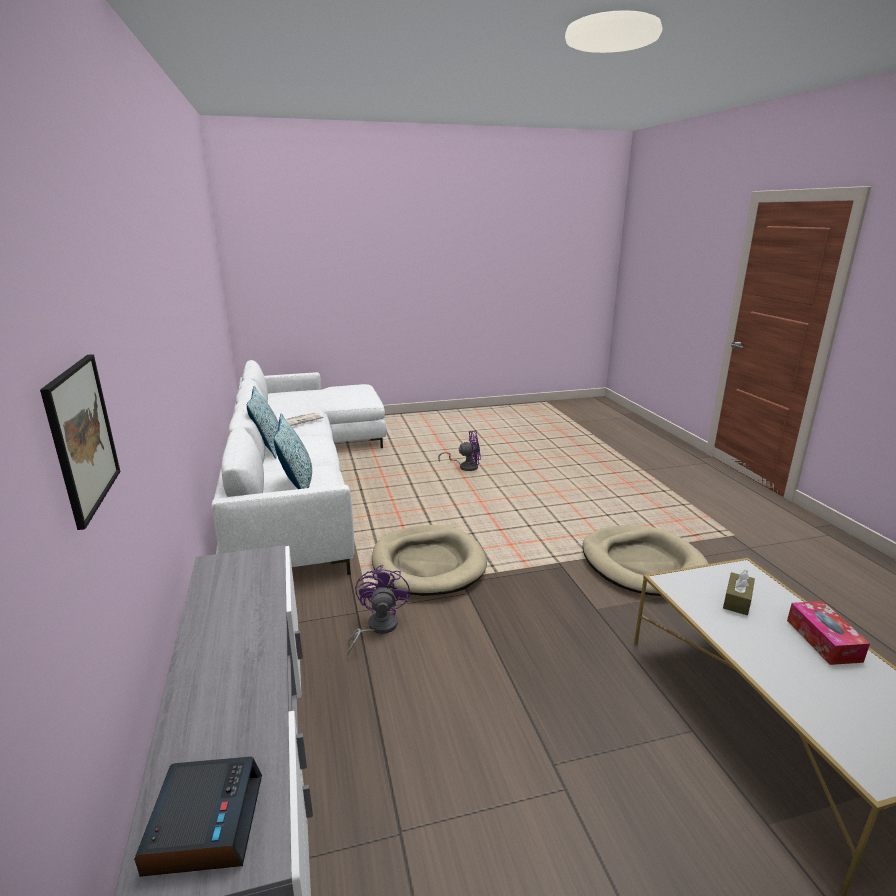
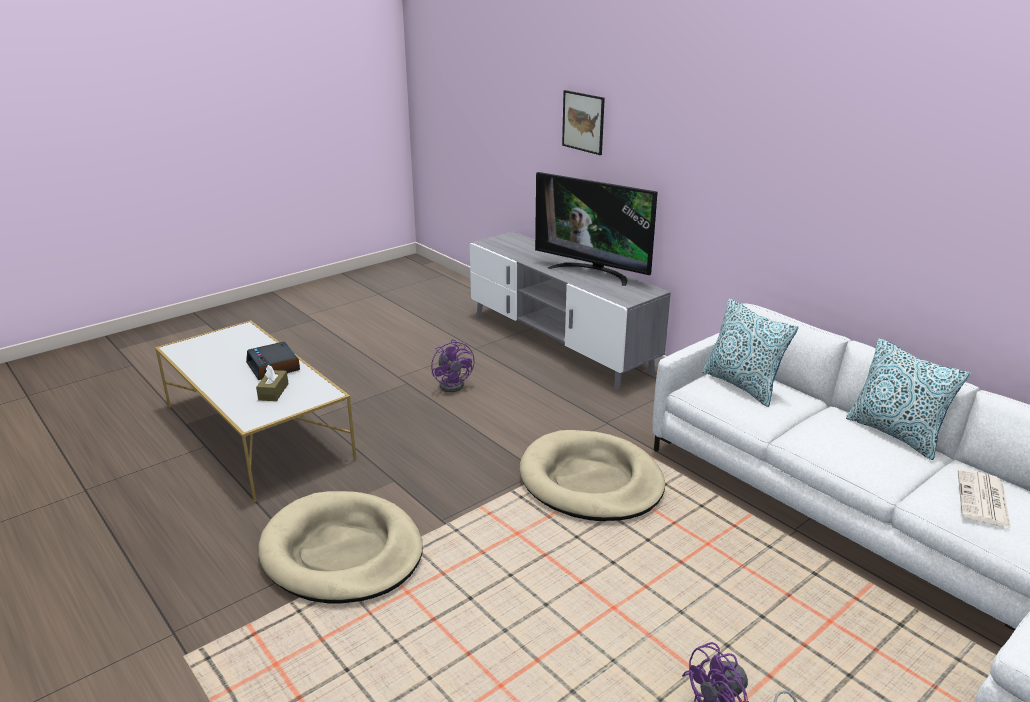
camera: 155 degrees right, 5 degrees up
alarm clock [134,757,262,877] -> alarm clock moved to [246,342,300,380]
purple fan [347,565,410,656] -> purple fan moved to [431,339,475,392]
tissue box [787,601,870,665] -> none
none -> television [535,172,658,286]

